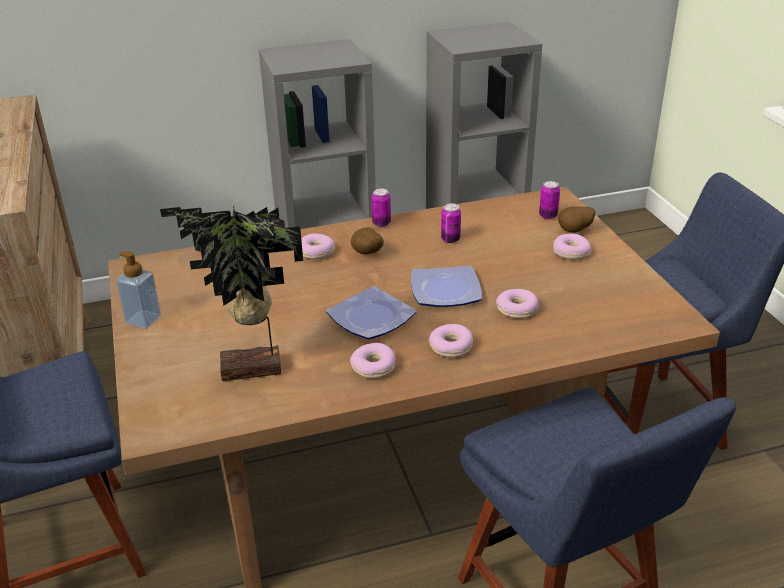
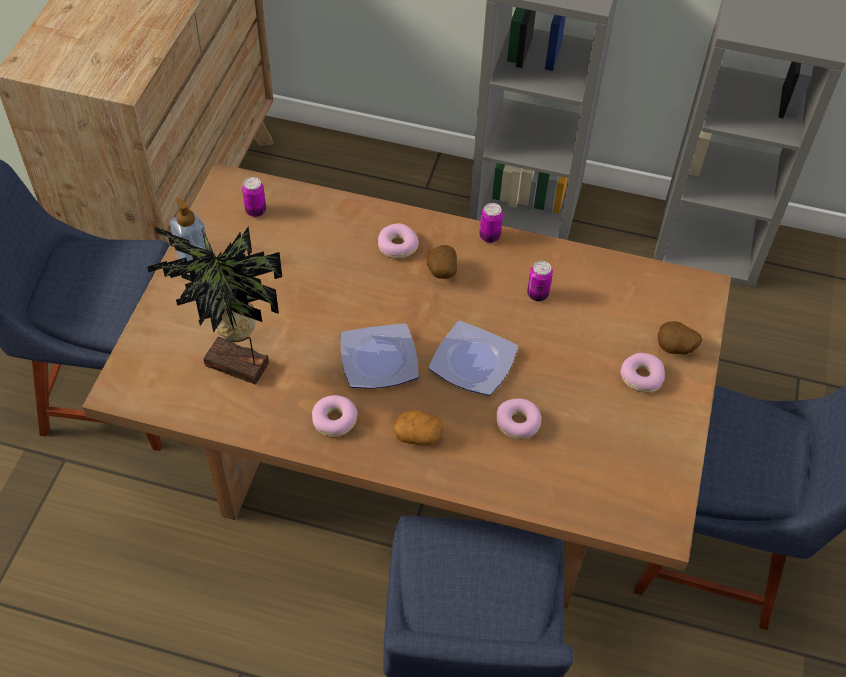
camera: 30 degrees right, 20 degrees up
donut [429,324,473,357] -> potato [393,411,444,445]
can [539,181,560,219] -> can moved to [242,177,266,217]

